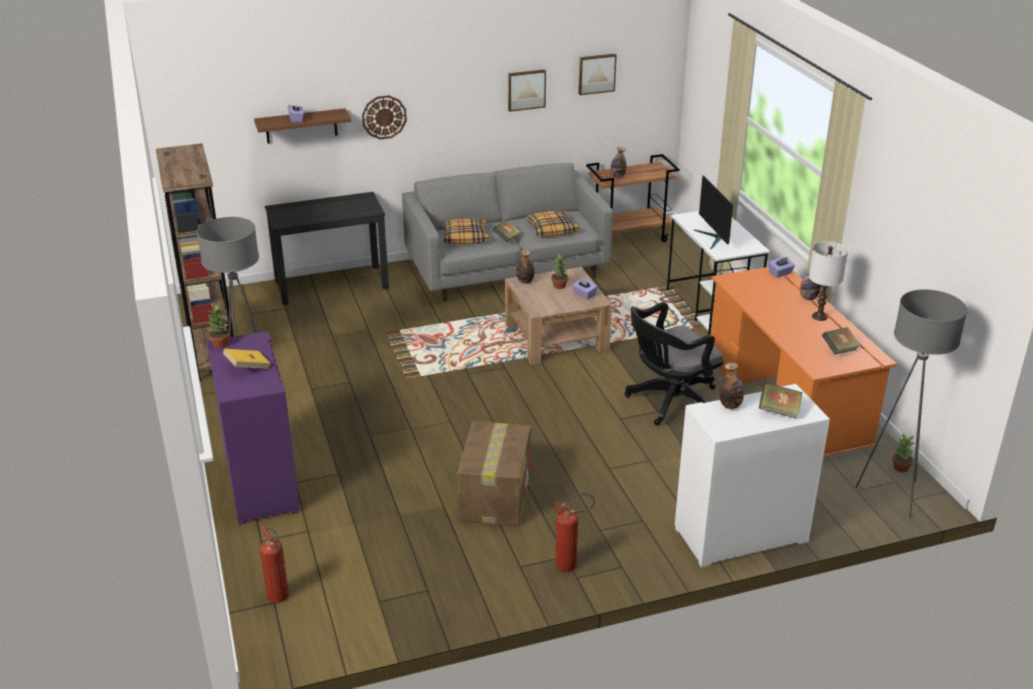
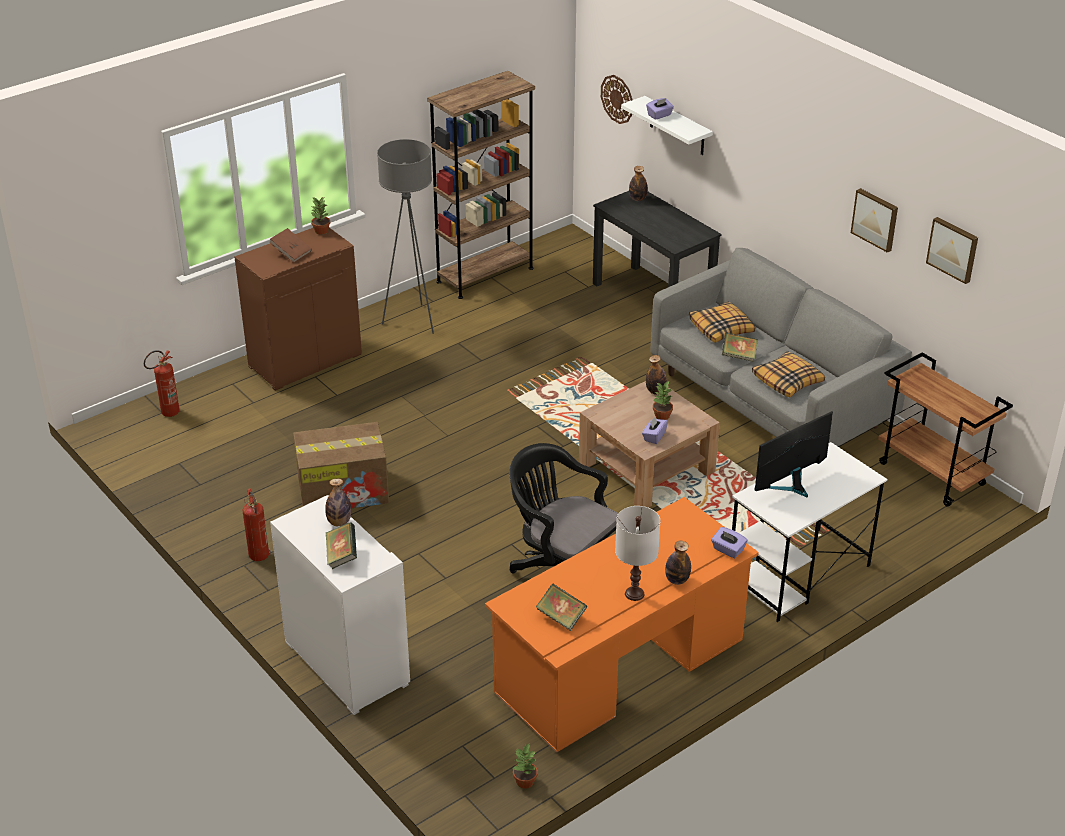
camera: 70 degrees right, 5 degrees up
purple cabinet [207,331,300,525] -> brown cabinet [234,228,362,391]
yellow book [223,349,271,369] -> brown book [269,228,312,263]
brown shelf [254,108,351,144] -> white shelf [621,96,713,155]
wall clock [362,95,407,140] -> wall clock moved to [601,75,633,124]
bottle [610,147,627,178] -> bottle moved to [629,166,648,201]
grey floor lamp [855,289,967,518] -> none

